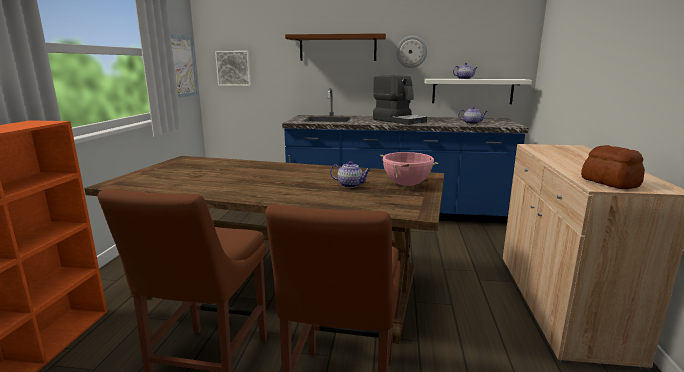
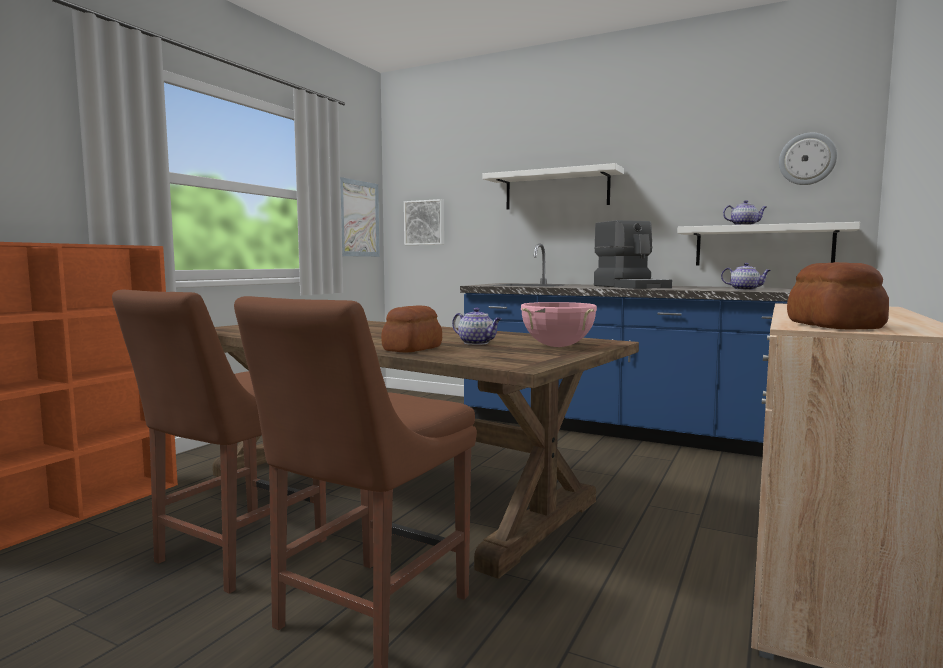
camera: 20 degrees right, 10 degrees down
brown shelf [285,33,386,61] -> white shelf [483,163,624,210]
wall clock [396,36,427,68] -> wall clock moved to [779,133,837,185]
none -> bread [381,305,442,352]

